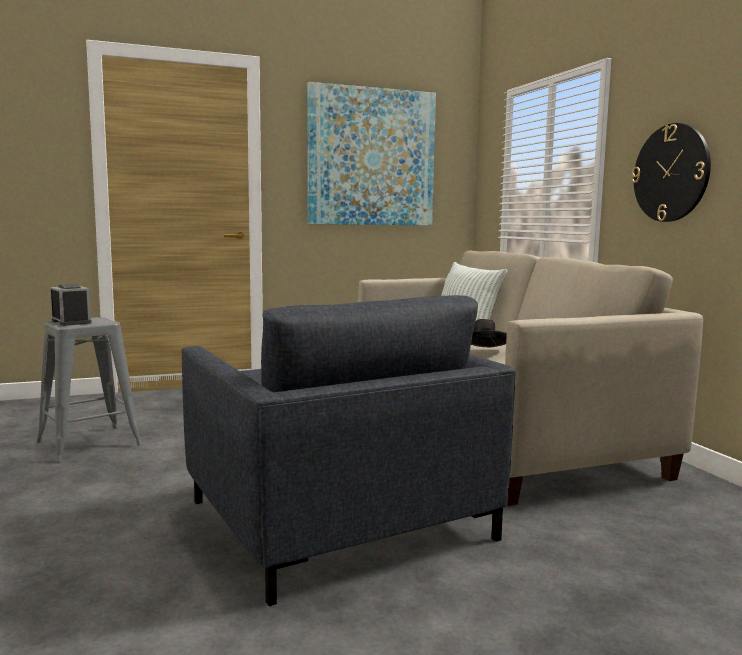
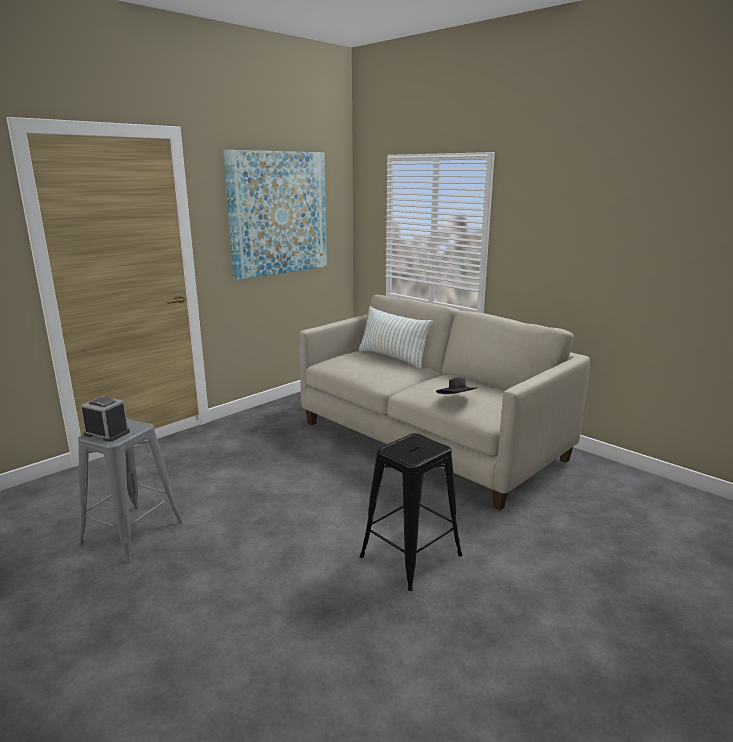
camera: 25 degrees left, 10 degrees up
grey armchair [182,295,516,606] -> black stool [359,433,462,591]
wall clock [632,123,711,222] -> none

